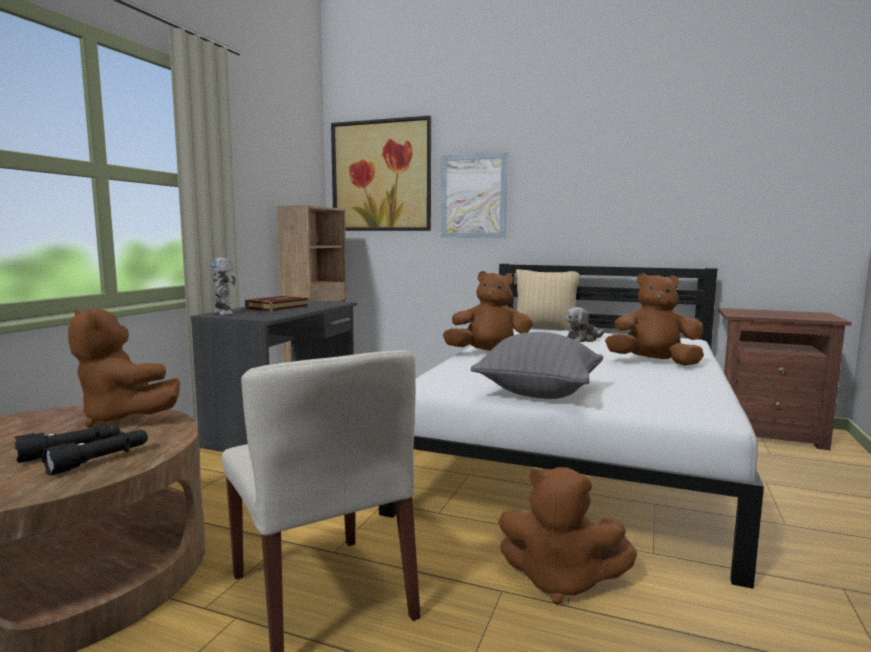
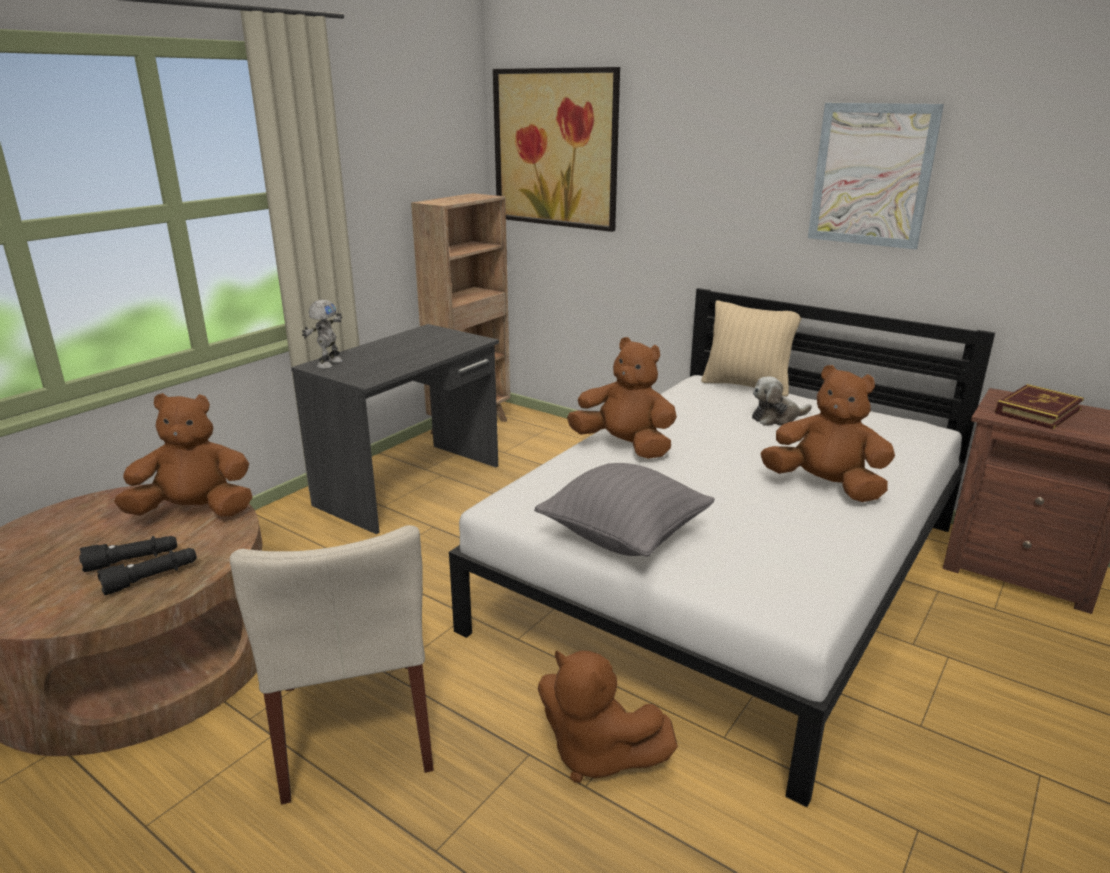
camera: 15 degrees right, 15 degrees up
brown plush toy [68,309,180,428] -> brown plush toy turned 120 degrees clockwise [114,393,253,517]
toy robot [210,257,236,315] -> toy robot turned 135 degrees counterclockwise [302,300,343,369]
book [245,295,310,311] -> book moved to [995,384,1084,429]
picture [441,152,508,238] -> picture moved to [808,103,944,249]

